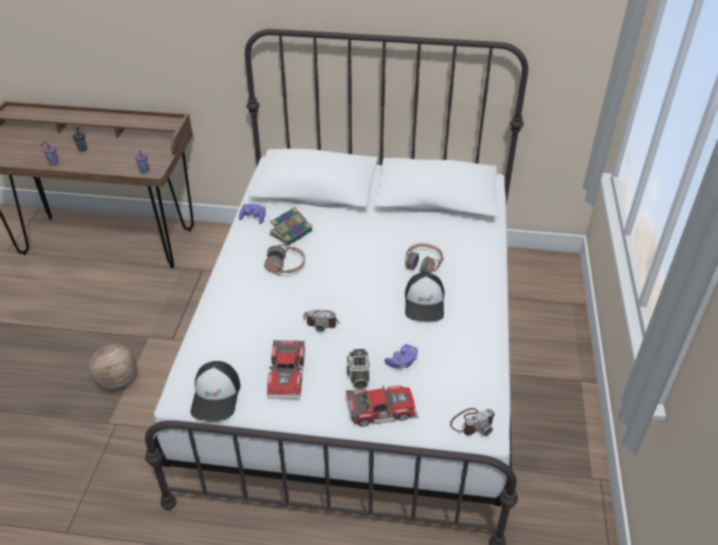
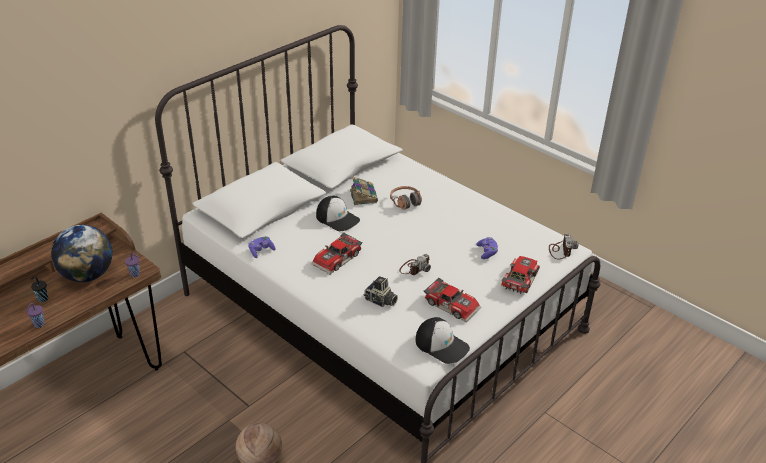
camera: 55 degrees left, 5 degrees down
headphones [264,244,305,275] -> toy car [311,233,363,274]
book [269,207,313,246] -> book moved to [350,176,378,205]
camera [347,349,370,390] -> camera moved to [363,276,398,307]
cap [405,272,444,321] -> cap moved to [316,196,360,231]
none -> globe [51,225,113,282]

